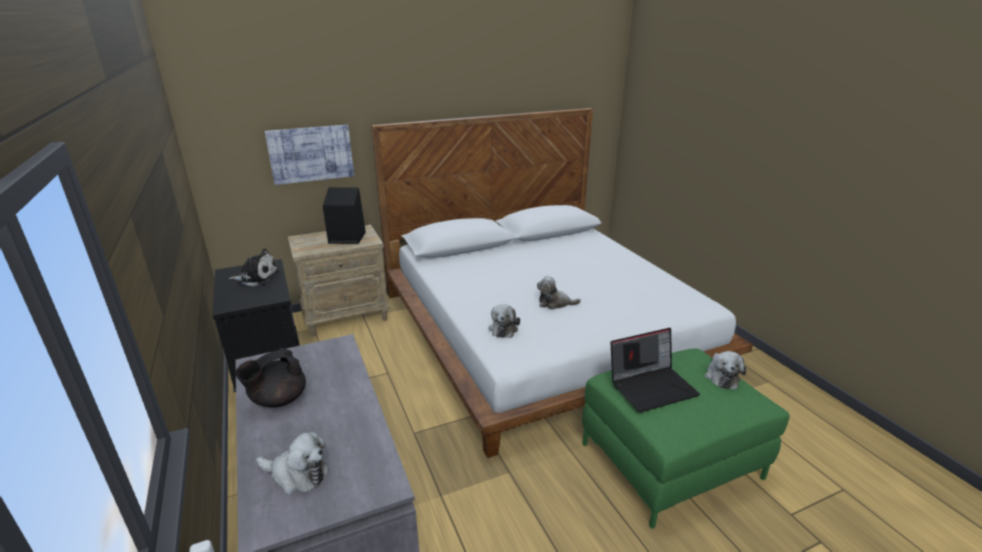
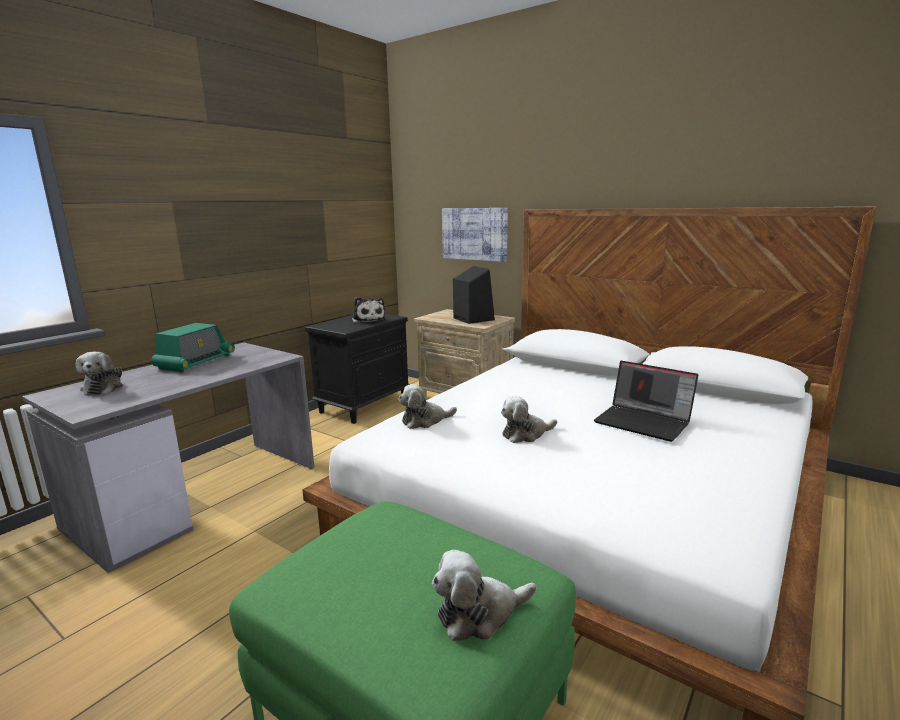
camera: 60 degrees right, 10 degrees down
black teapot [235,348,306,408] -> radio [151,323,235,372]
plush toy [537,276,581,310] -> plush toy turned 90 degrees counterclockwise [501,396,557,443]
laptop [611,328,700,413] -> laptop moved to [594,361,698,442]

